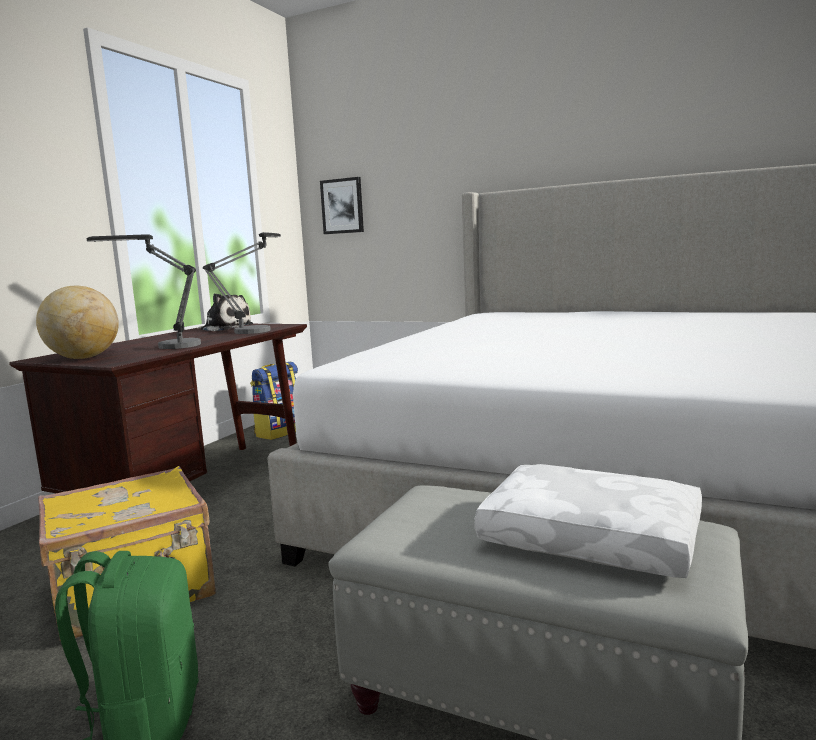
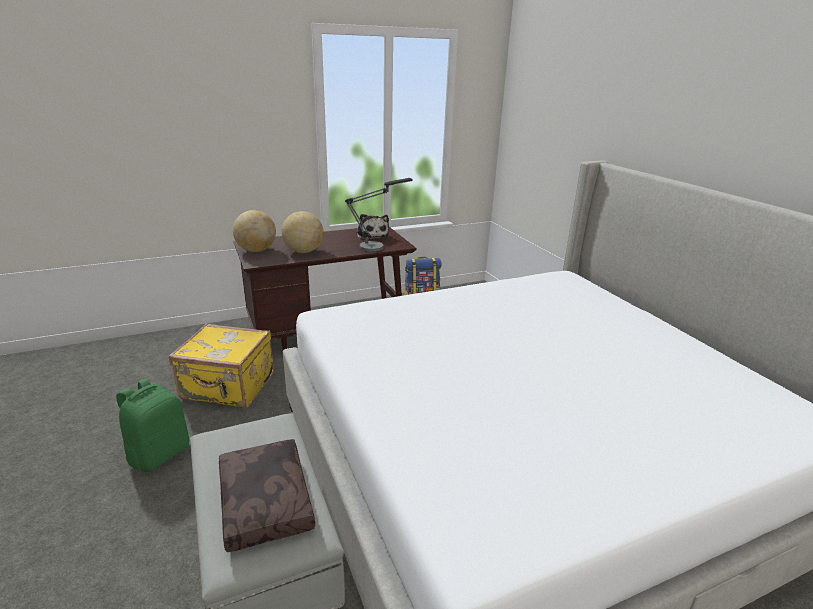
camera: 40 degrees right, 15 degrees up
table lamp [86,234,201,349] -> globe [281,211,324,253]
picture [320,177,364,234] -> none
white pillow [475,464,702,578] -> brown pillow [219,439,315,552]

